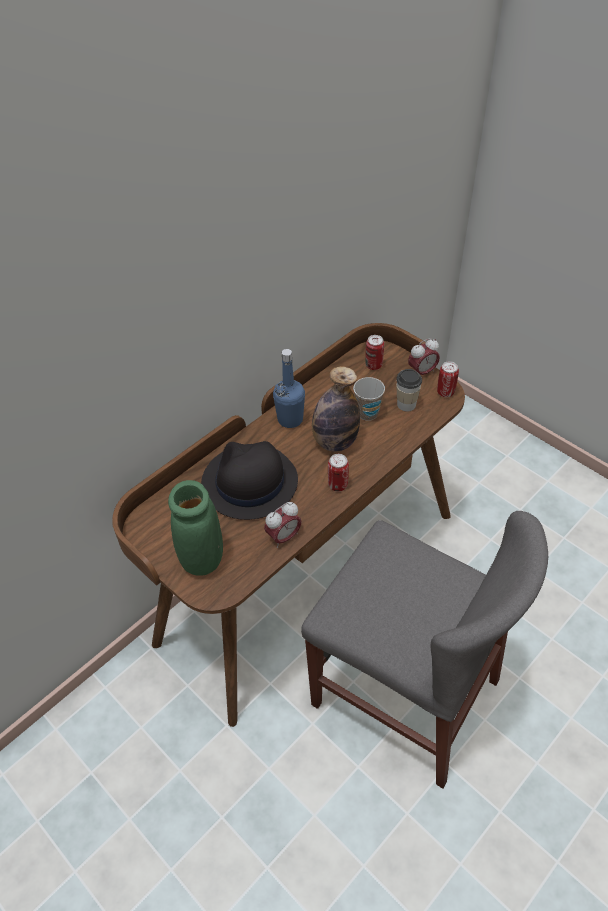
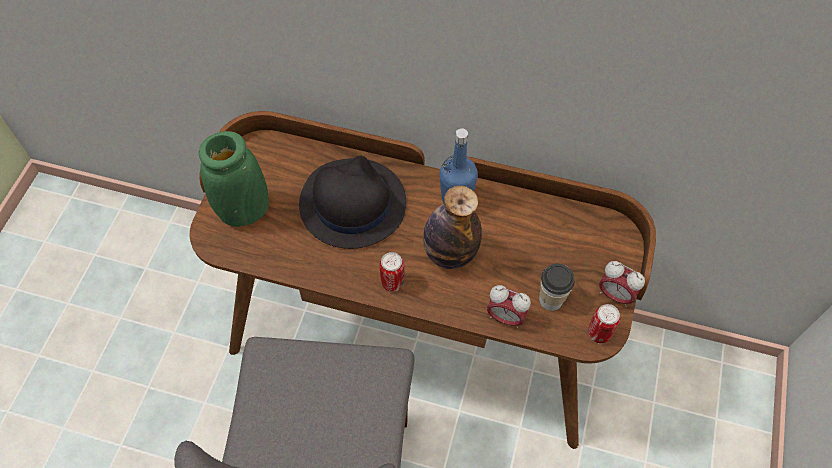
camera: 60 degrees right, 10 degrees up
alarm clock [264,502,302,548] -> alarm clock moved to [487,285,531,328]
cup [353,377,385,421] -> none
can [365,335,384,370] -> none

